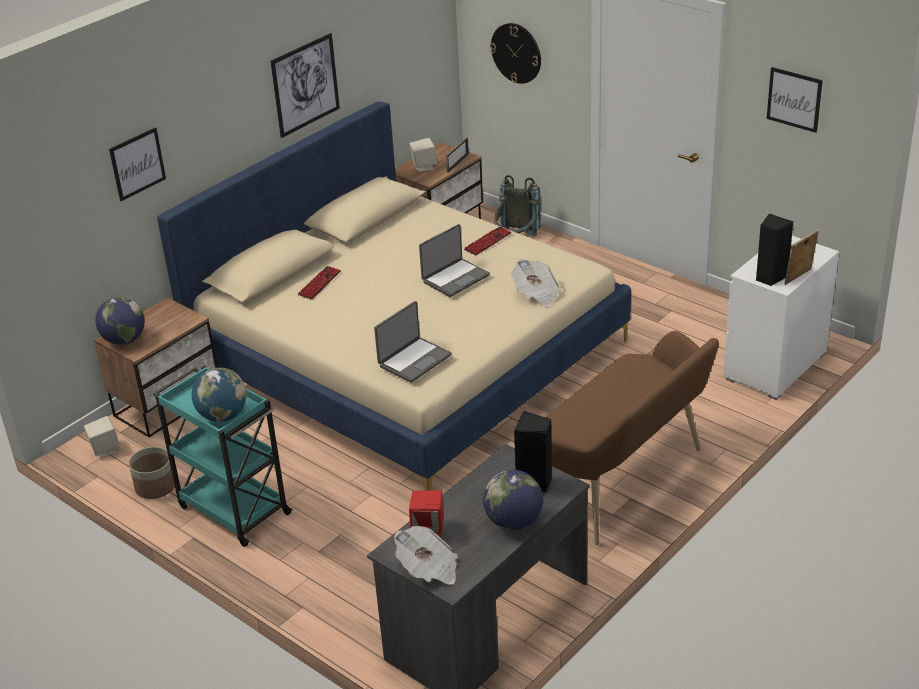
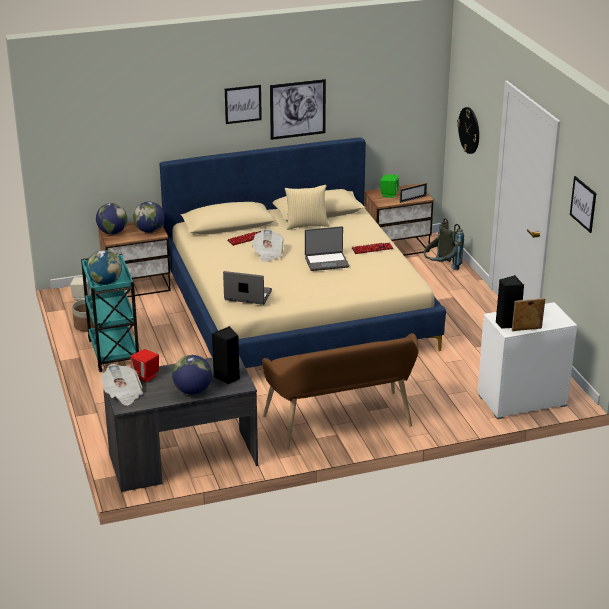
camera: 30 degrees right, 5 degrees down
picture [109,127,166,201] -> picture moved to [225,85,262,124]
laptop [374,301,452,383] -> laptop turned 150 degrees counterclockwise [223,271,272,305]
beige speaker [410,138,437,172] -> green speaker [380,175,400,198]
newspaper [511,259,561,307] -> newspaper moved to [252,229,284,262]
none -> globe [133,202,165,233]
none -> pillow [285,185,329,230]

